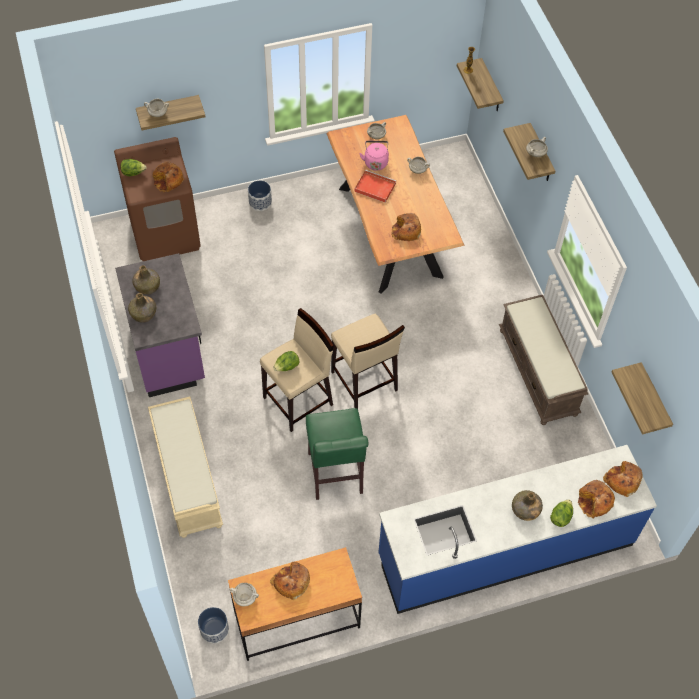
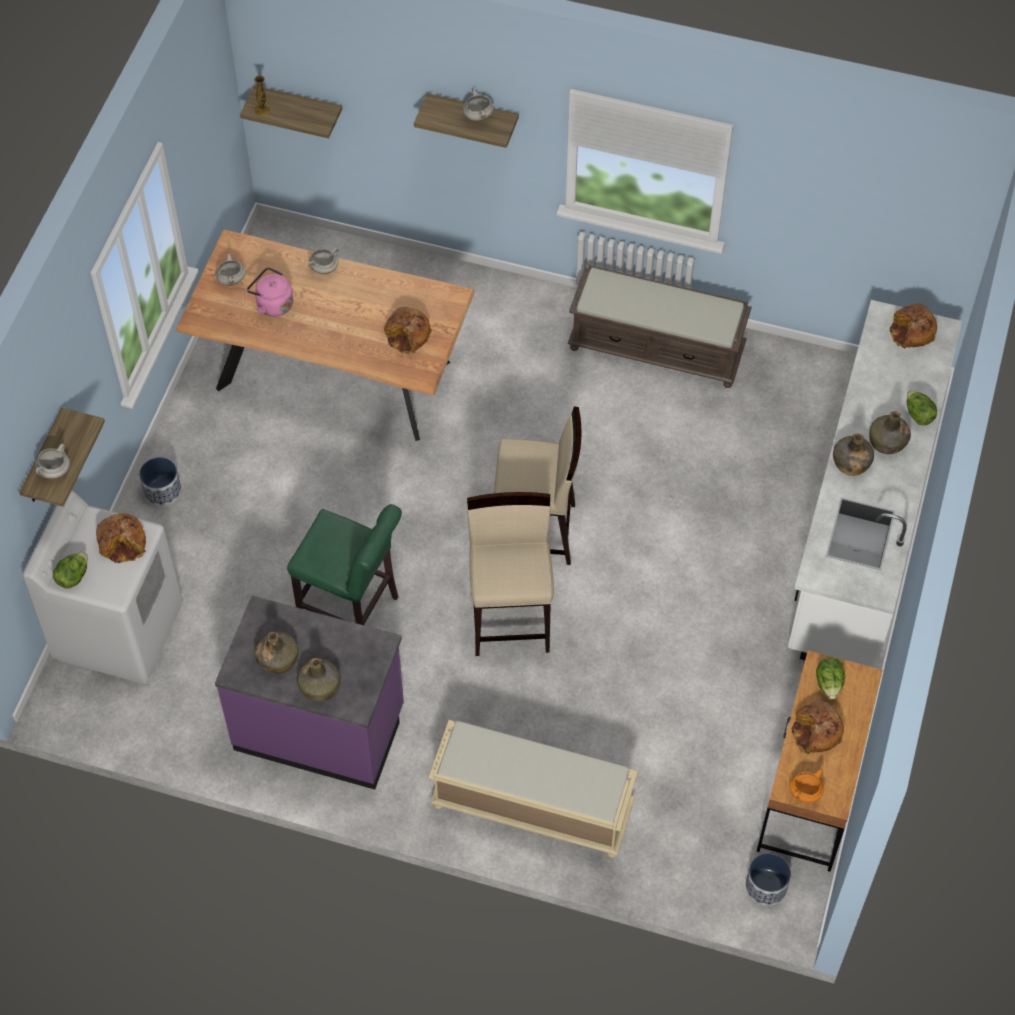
camera: 55 degrees left, 0 degrees up
brown washing machine [114,137,201,262] -> white washing machine [23,490,183,684]
white cooking pot [230,583,259,606] -> orange cooking pot [789,769,824,803]
lettuce [273,351,300,371] -> lettuce moved to [816,658,845,699]
green stool [306,408,368,500] -> green stool moved to [287,504,402,625]
red tray [354,170,397,203] -> none
blue counter [378,445,657,614] -> white counter [788,300,962,668]
bread [578,480,615,518] -> none
shelf [612,362,673,435] -> none
none -> green bottle [833,433,874,476]

